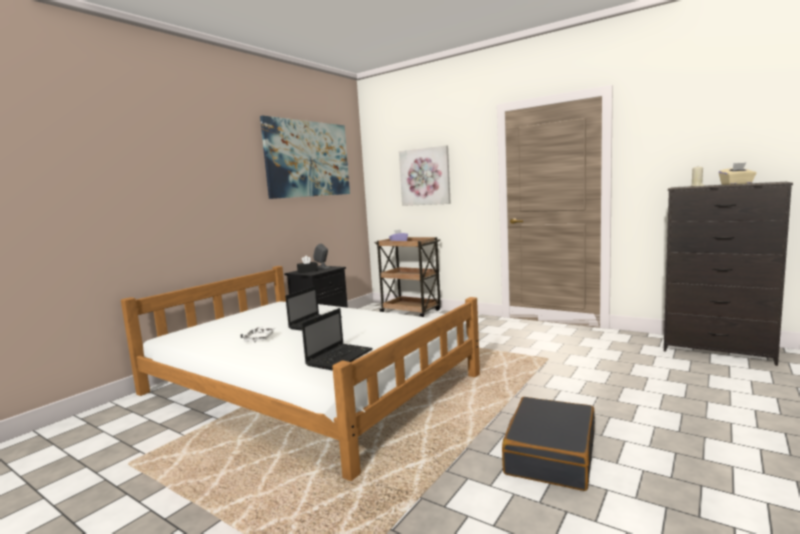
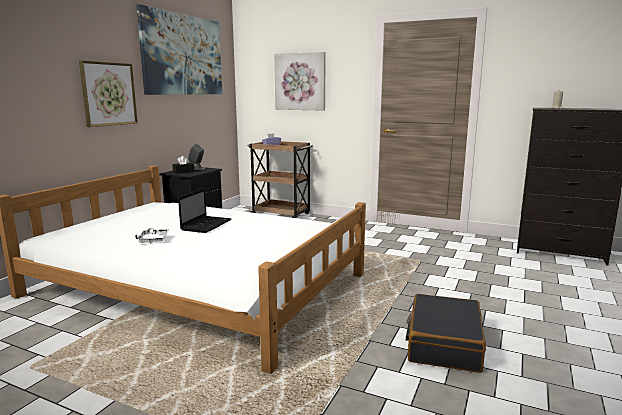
camera: 10 degrees left, 5 degrees up
laptop [302,308,373,371] -> none
beige tissue box [719,163,756,185] -> none
none -> picture [79,60,138,127]

